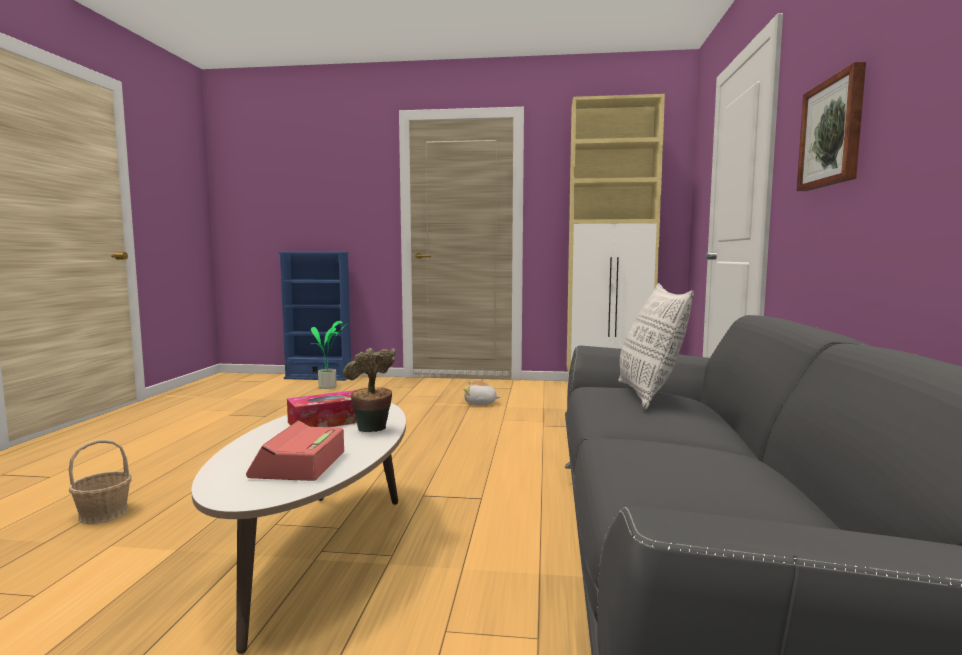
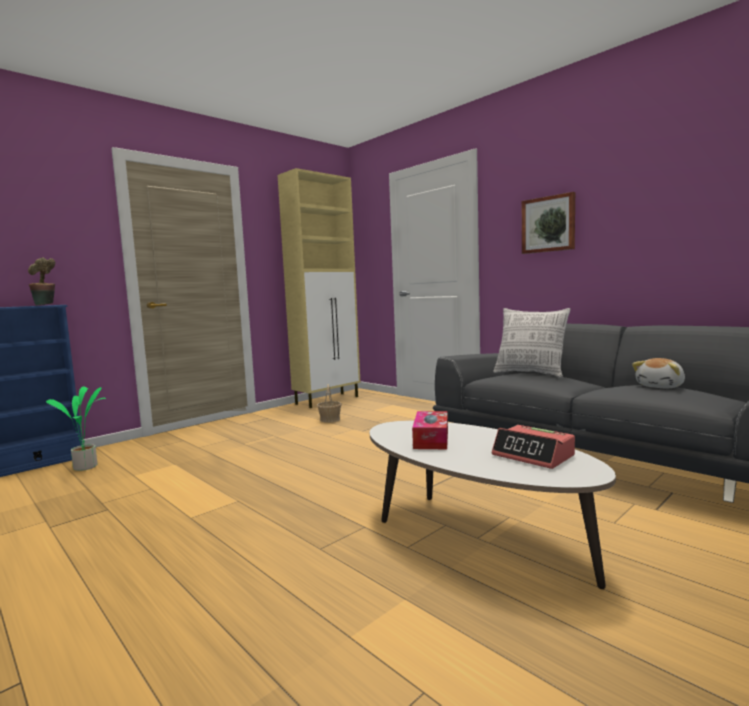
camera: 50 degrees left, 0 degrees up
basket [69,439,132,524] -> basket moved to [317,384,342,423]
potted plant [343,348,396,432] -> potted plant moved to [28,257,55,305]
plush toy [463,381,501,405] -> plush toy moved to [632,358,685,388]

